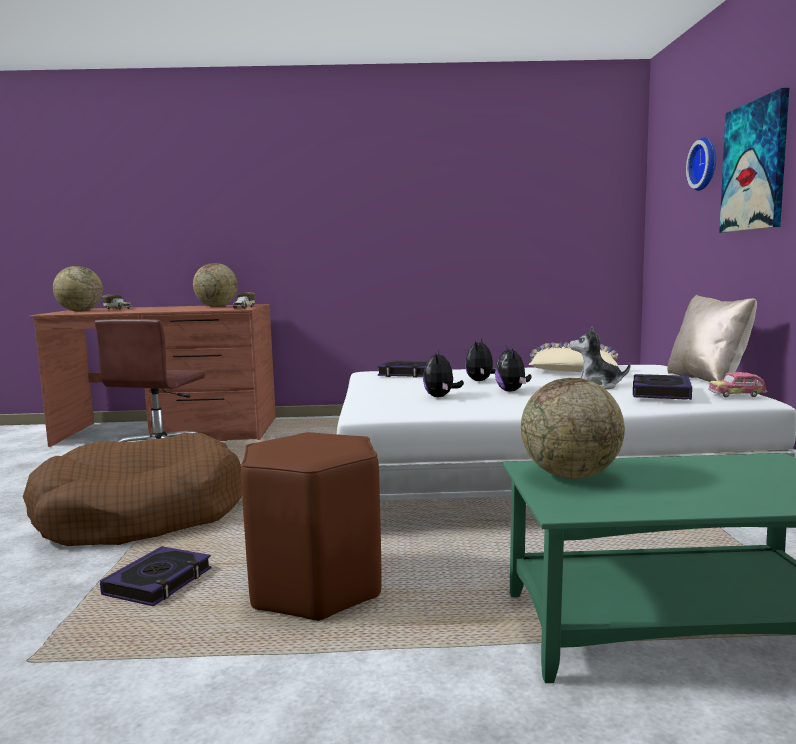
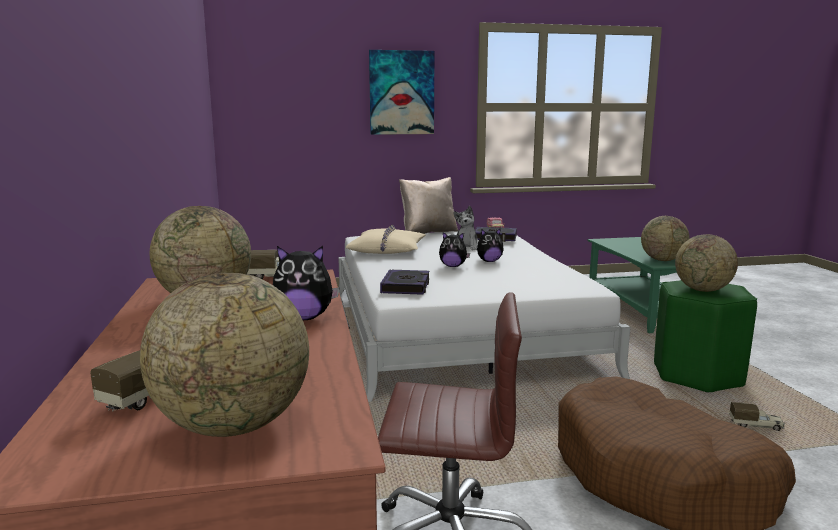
camera: 100 degrees left, 5 degrees up
book [100,546,212,606] -> toy truck [729,402,785,431]
brown stool [241,432,382,621] -> green stool [654,280,757,393]
plush toy [423,350,464,397] -> plush toy moved to [273,246,339,320]
wall clock [686,137,716,191] -> none
none -> globe [675,234,738,292]

